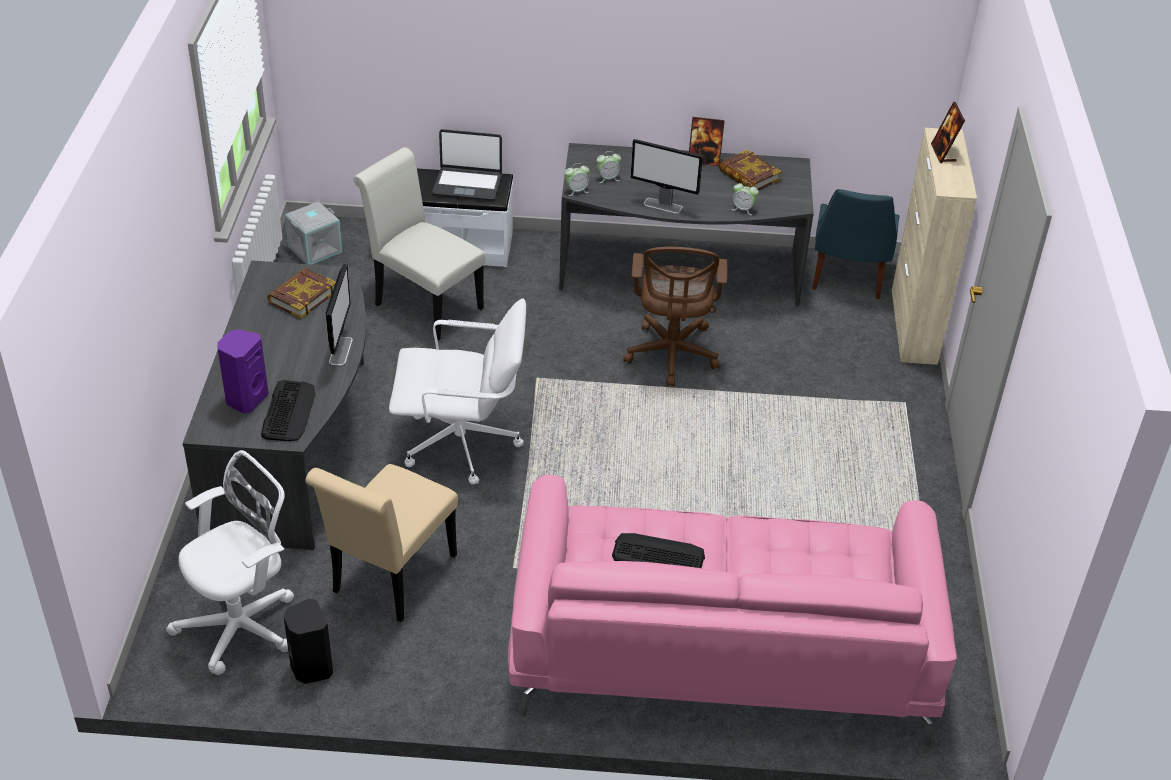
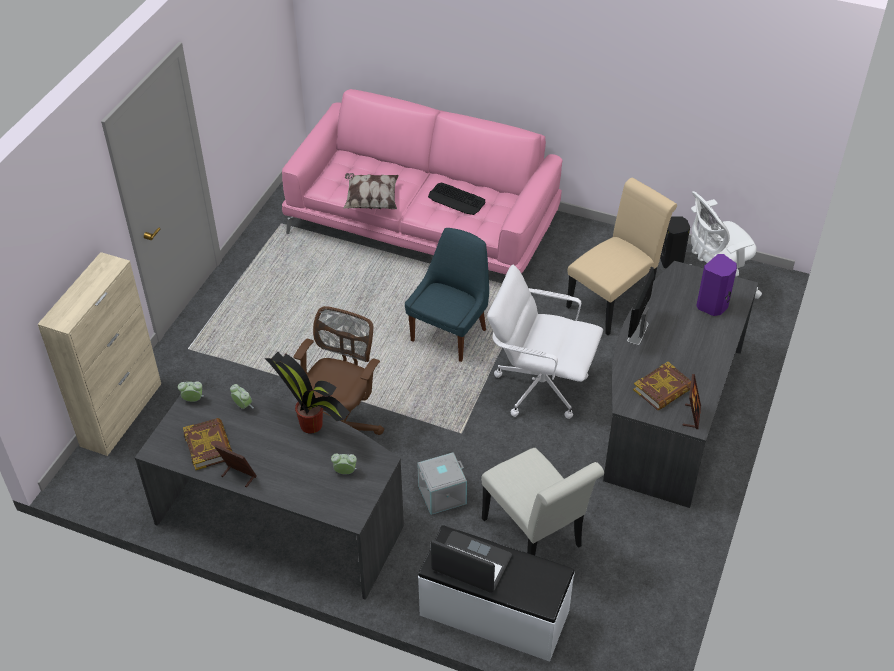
camera: 160 degrees left, 5 degrees up
keyboard [261,380,315,442] -> none
grey storage box [285,201,342,264] -> grey storage box moved to [417,452,467,515]
alarm clock [565,163,590,196] -> alarm clock moved to [178,381,204,402]
monitor [631,139,703,214] -> potted plant [265,352,350,433]
blue chair [812,189,899,299] -> blue chair moved to [405,228,489,362]
picture frame [931,102,965,163] -> picture frame moved to [682,374,701,429]
none -> pillow [343,173,399,209]

